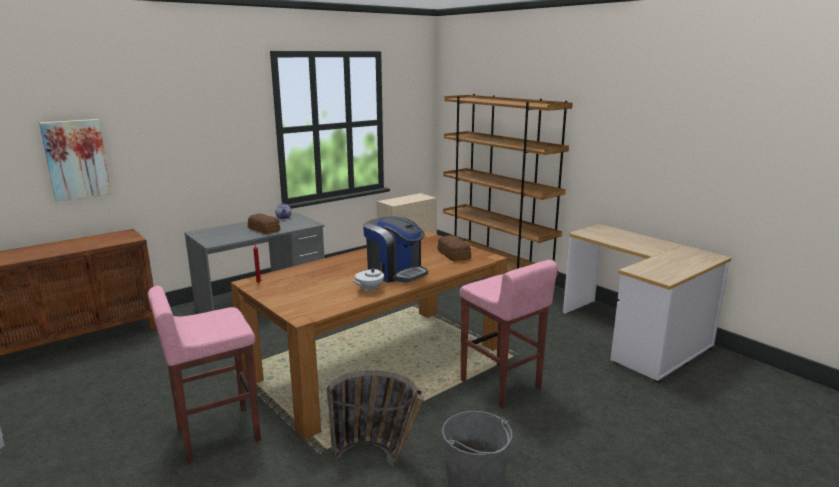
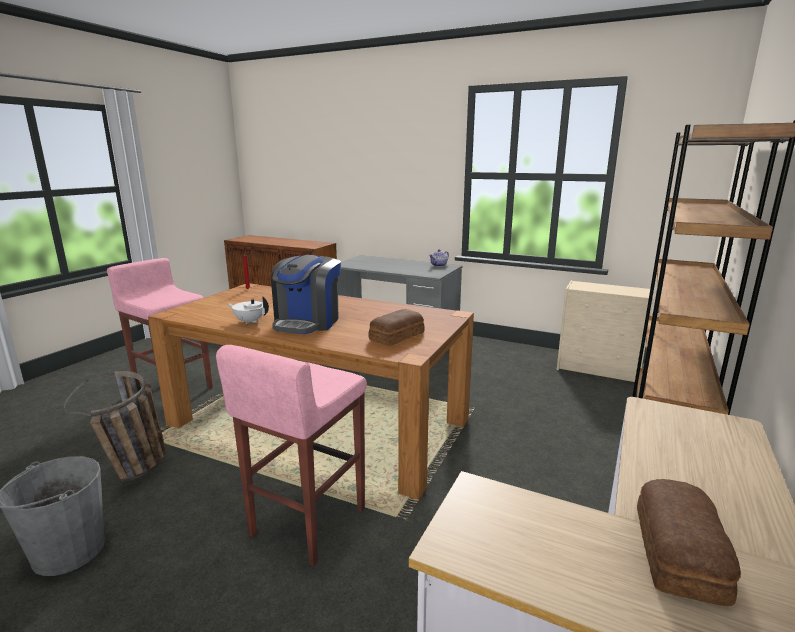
camera: 65 degrees right, 0 degrees up
picture [39,119,112,201] -> none
bread [248,214,280,234] -> bread moved to [637,479,741,606]

